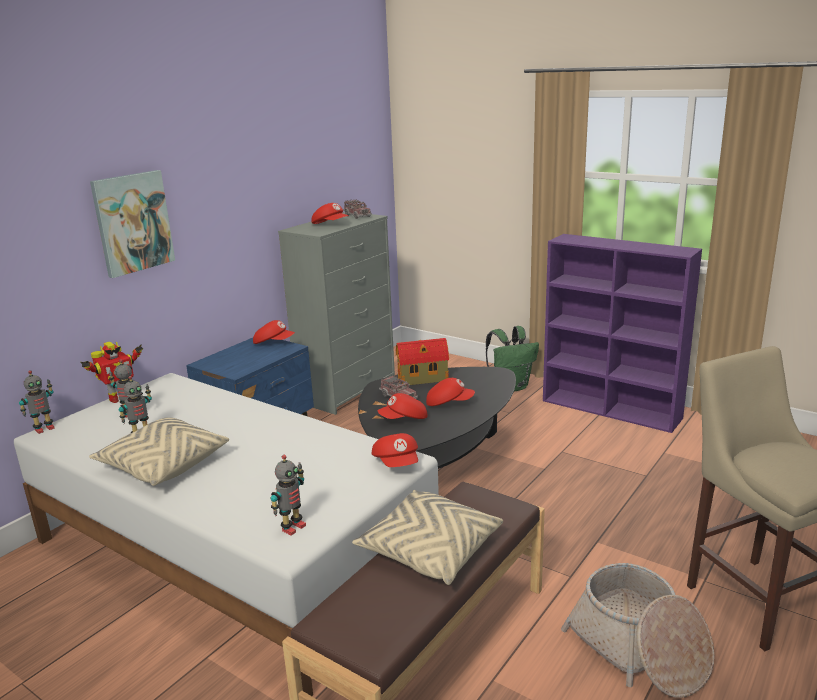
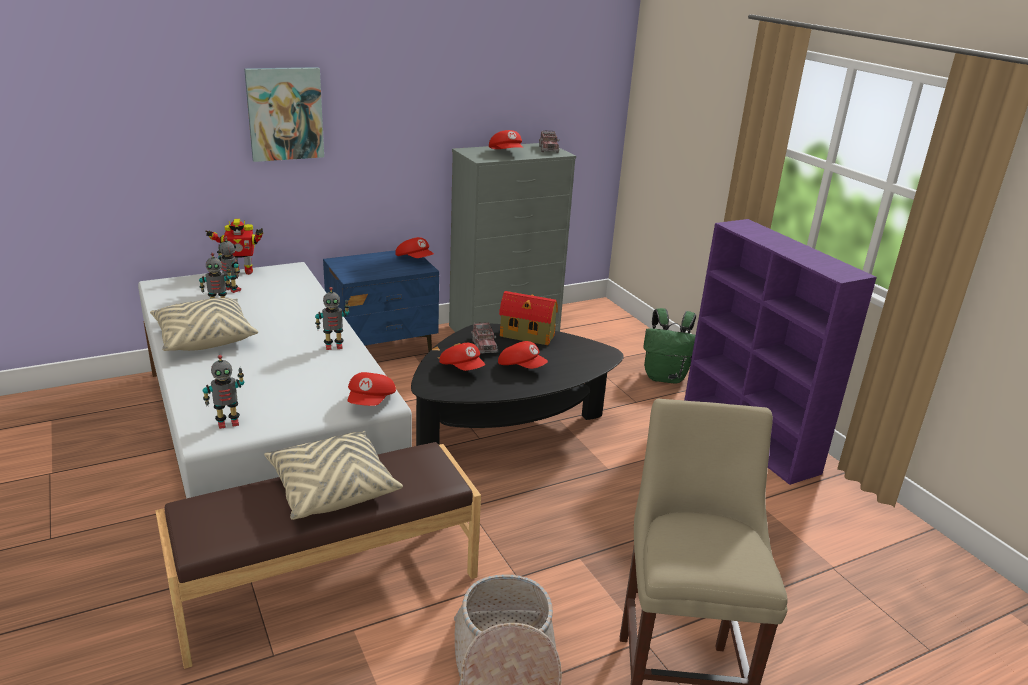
camera: 25 degrees right, 5 degrees up
toy robot [19,370,55,434] -> toy robot moved to [315,287,349,350]
red cap [378,393,428,419] -> red cap turned 135 degrees counterclockwise [439,343,485,371]

